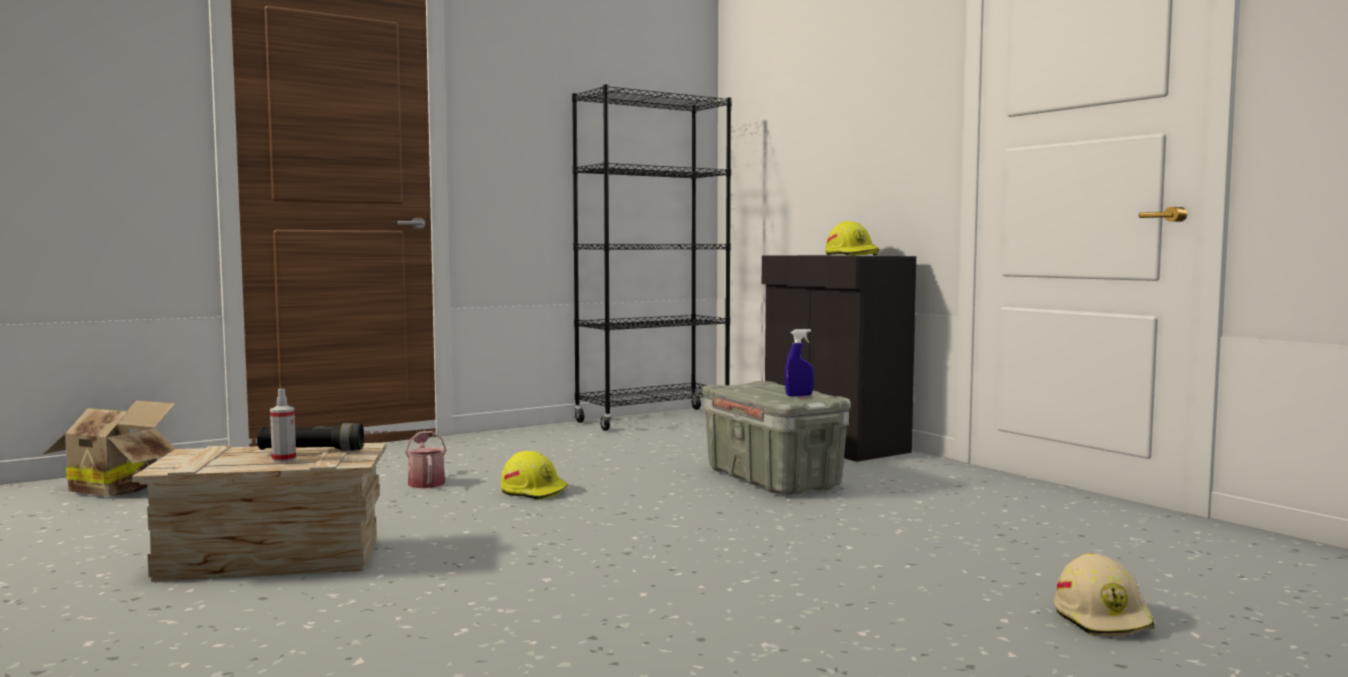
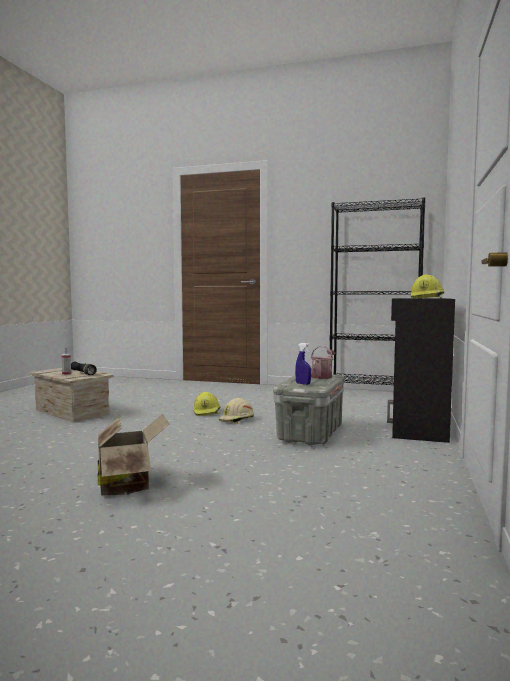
camera: 50 degrees right, 0 degrees up
cardboard box [42,400,176,496] -> cardboard box moved to [97,414,169,495]
watering can [405,431,447,488] -> watering can moved to [311,346,336,379]
beige hard hat [1054,553,1155,636] -> beige hard hat moved to [219,398,254,424]

